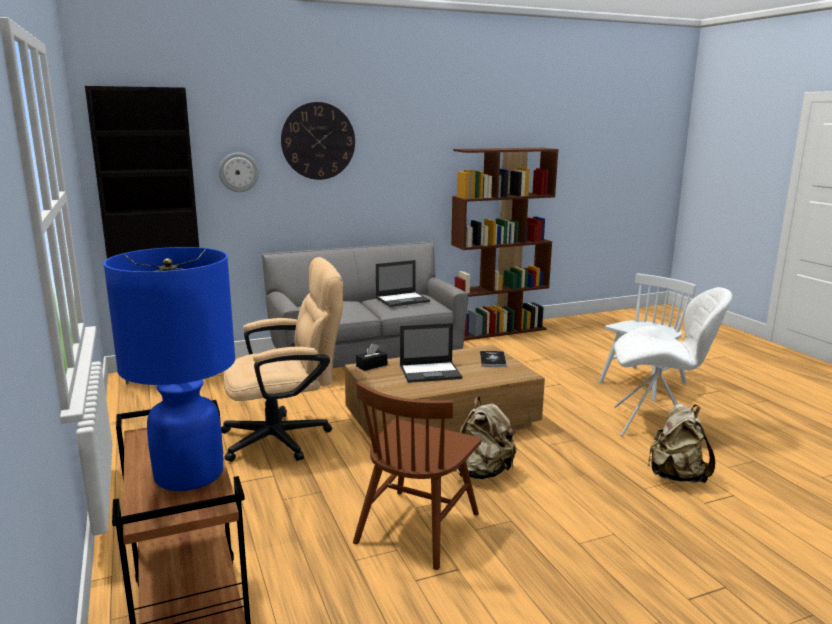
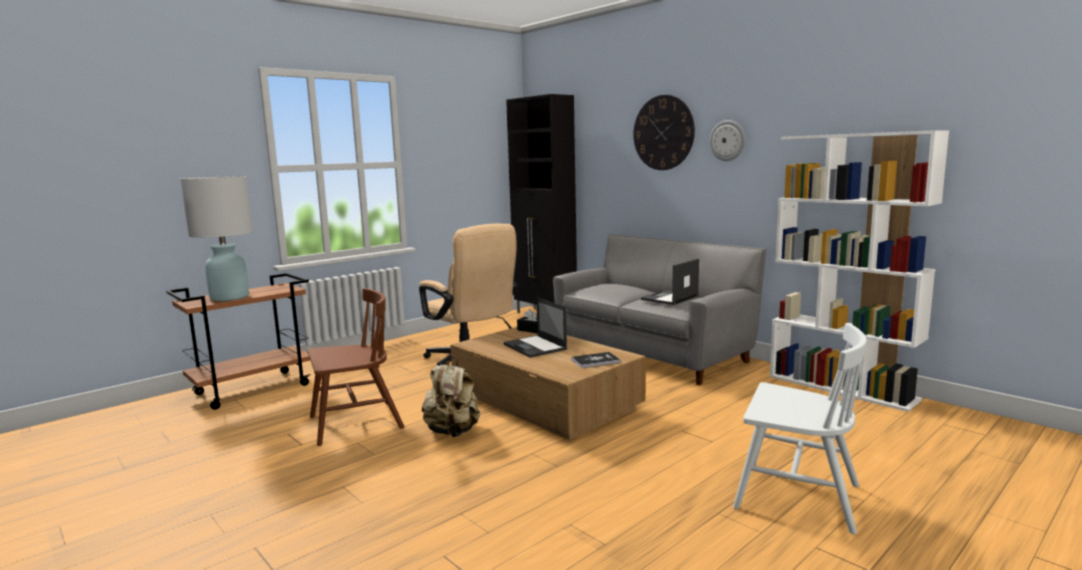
camera: 70 degrees right, 5 degrees down
blue table lamp [103,247,235,491] -> white table lamp [180,176,253,301]
wall clock [219,153,259,192] -> wall clock moved to [709,120,745,161]
brown chair [353,382,481,570] -> brown chair turned 150 degrees clockwise [308,288,405,446]
laptop [376,260,430,307] -> laptop turned 90 degrees clockwise [641,259,699,305]
brown bookcase [451,148,558,341] -> white bookcase [770,130,949,412]
white chair [614,287,733,436] -> none
beige backpack [648,404,715,483] -> none

